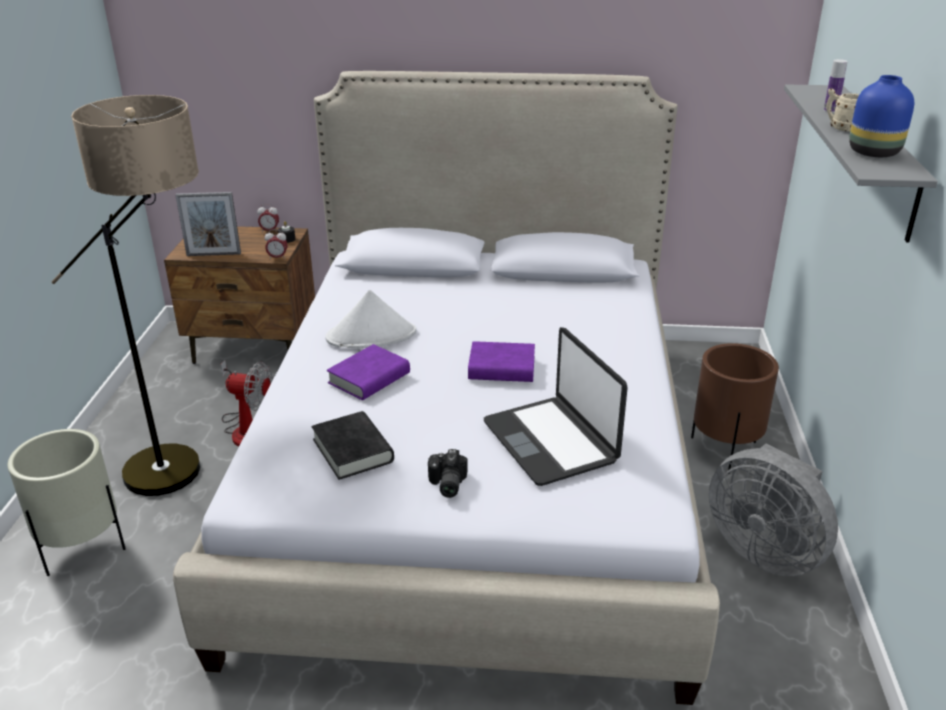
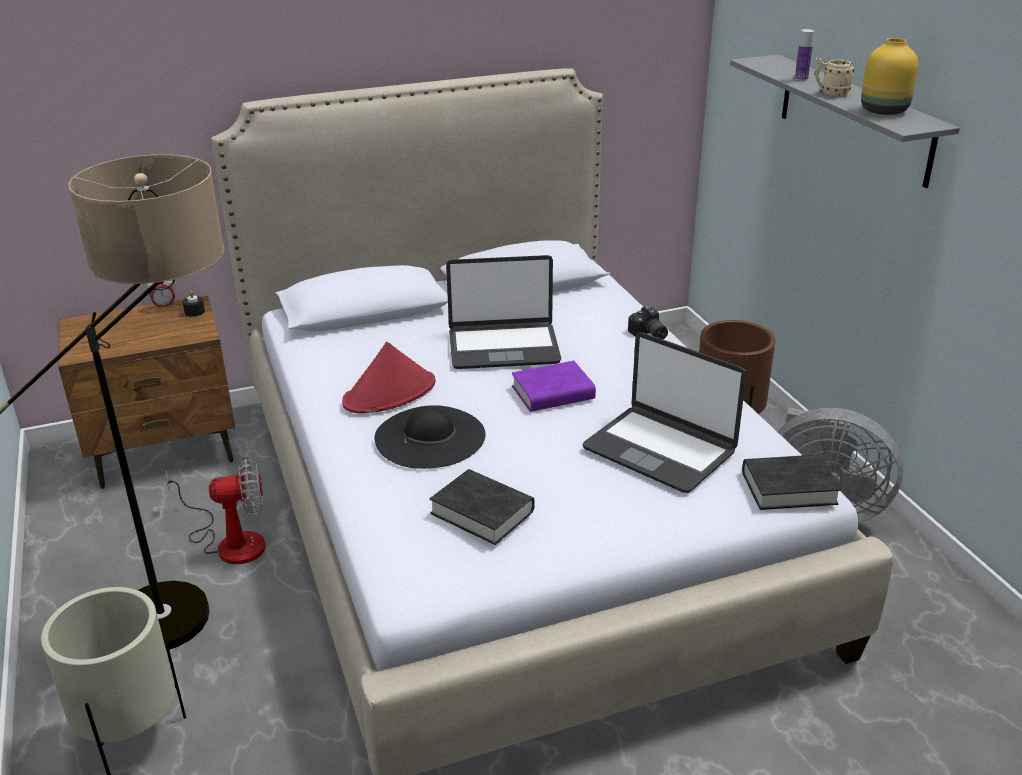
camera: 25 degrees left, 0 degrees up
picture frame [175,192,241,256] -> none
alarm clock [265,230,288,260] -> none
white hat [325,290,416,348] -> red hat [342,342,435,414]
purple book [327,344,410,400] -> black hat [375,405,486,469]
camera [428,449,468,498] -> camera moved to [628,305,668,339]
blue vase [849,75,914,157] -> yellow vase [861,38,919,115]
none -> laptop [446,255,561,369]
none -> black book [742,455,841,510]

